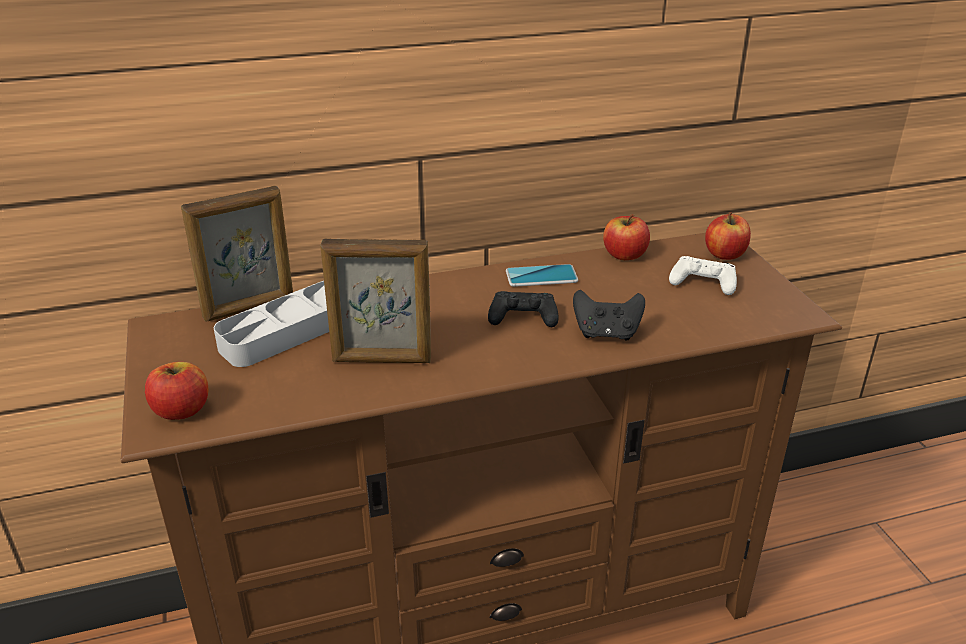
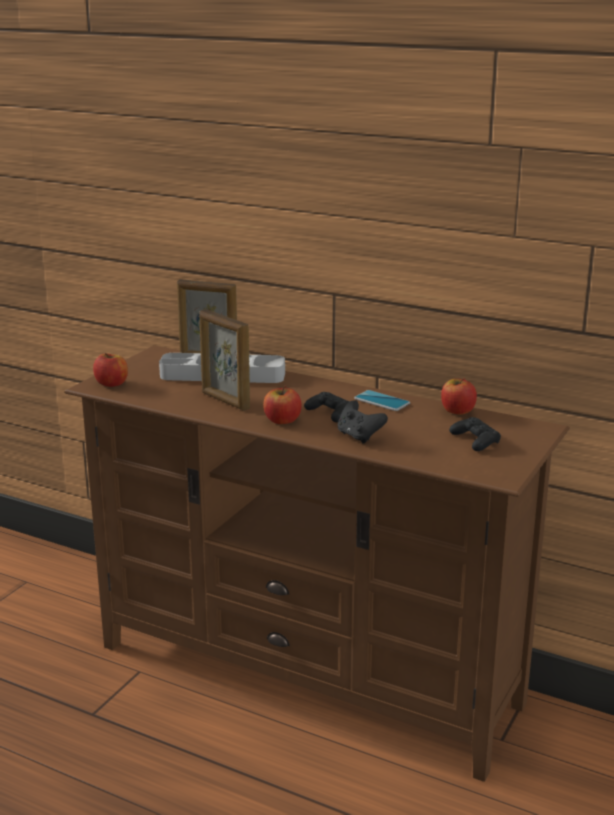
camera: 45 degrees right, 10 degrees down
white game controller [669,256,737,295] -> black game controller [449,417,501,451]
apple [705,212,751,260] -> apple moved to [263,386,302,424]

